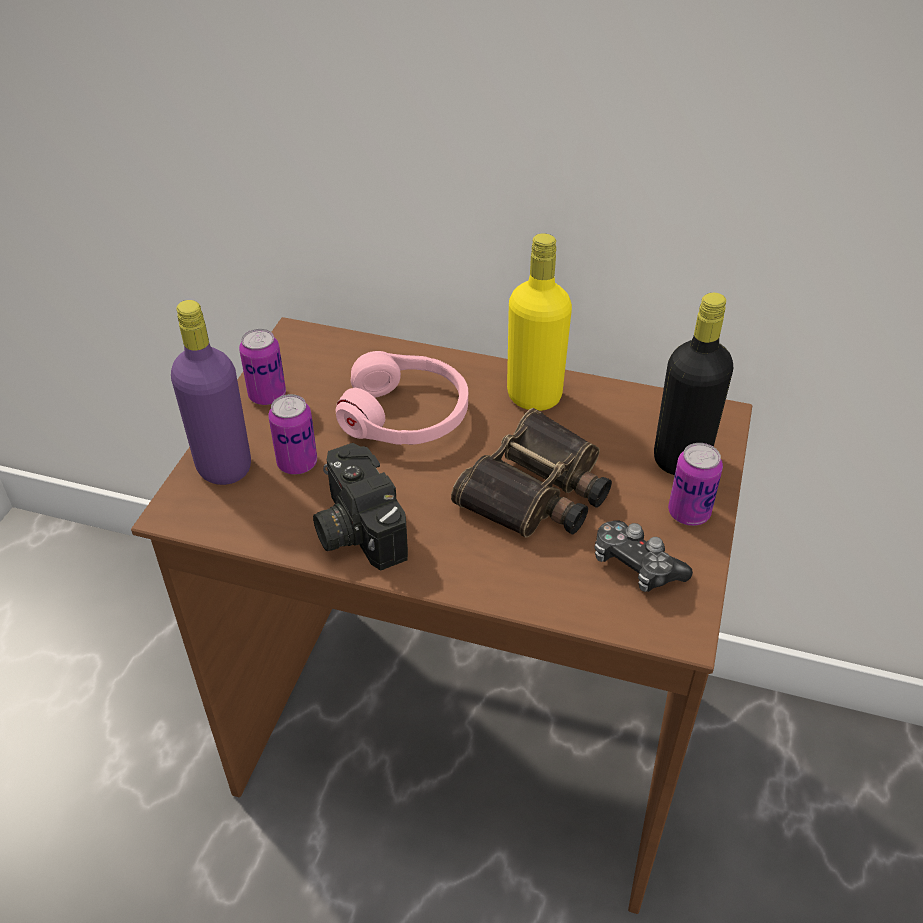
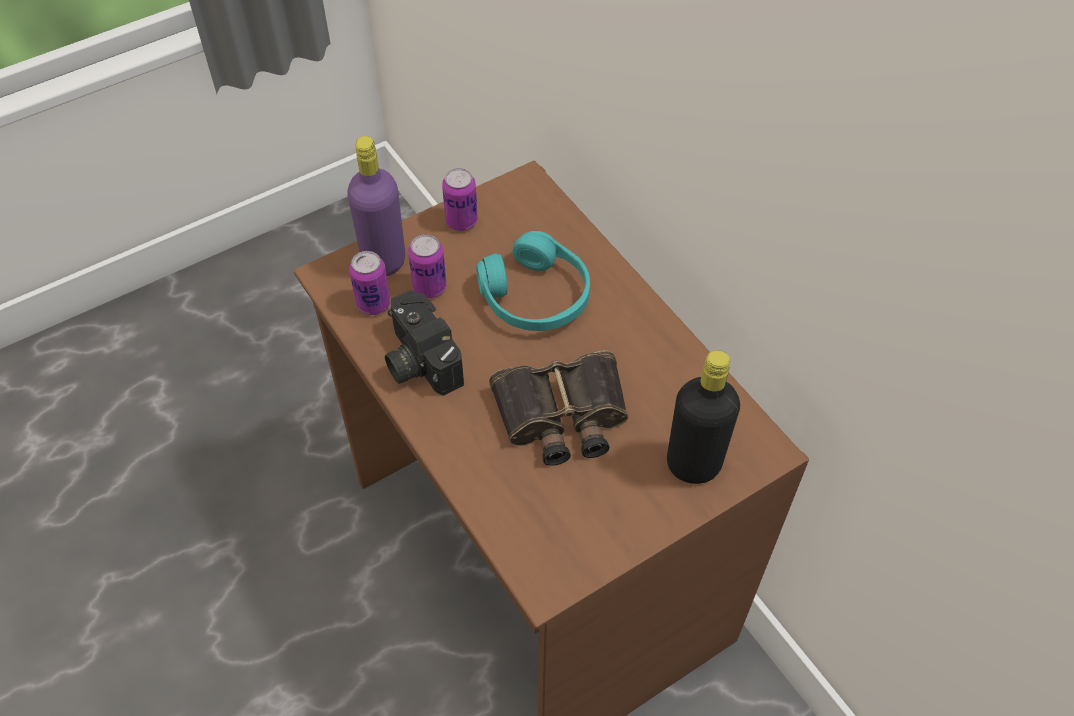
camera: 40 degrees right, 10 degrees up
camera [313,443,408,571] -> camera turned 45 degrees counterclockwise [385,290,464,396]
pink headphones [336,351,468,445] -> turquoise headphones [476,231,590,331]
yellow bottle [507,233,572,411] -> none
game controller [594,520,693,592] -> none
can [668,443,723,526] -> can moved to [349,251,390,315]

